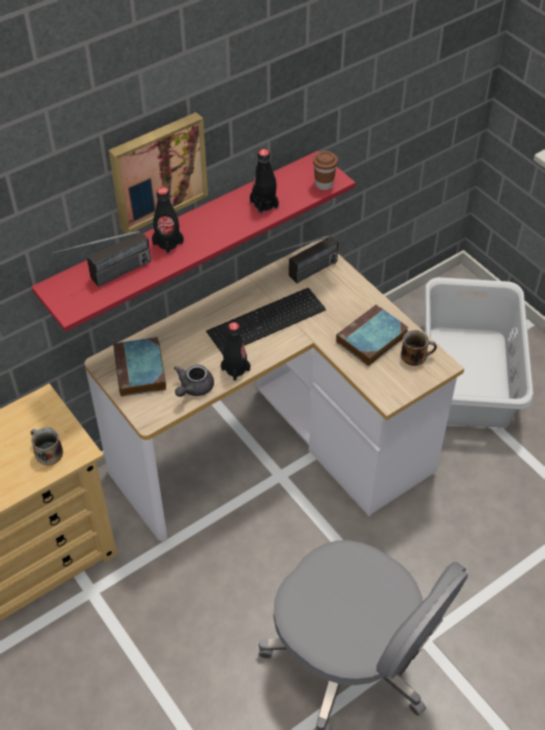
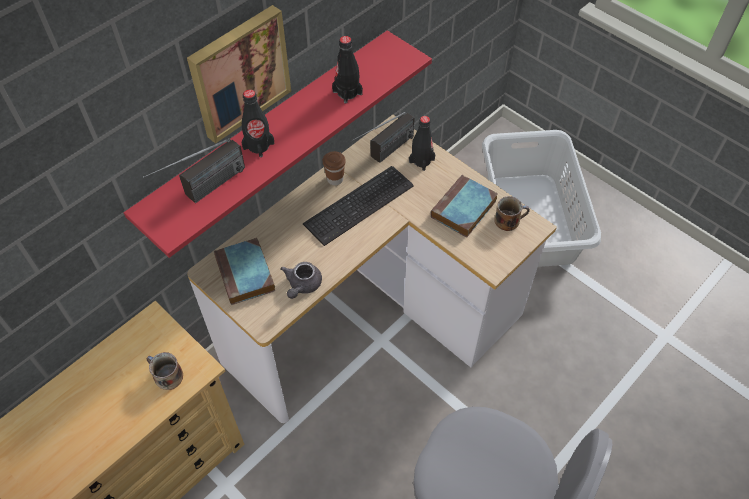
camera: 10 degrees left, 5 degrees up
black bottle [221,322,250,381] -> black bottle moved to [409,116,435,171]
brown cup [313,151,338,190] -> brown cup moved to [323,151,346,185]

